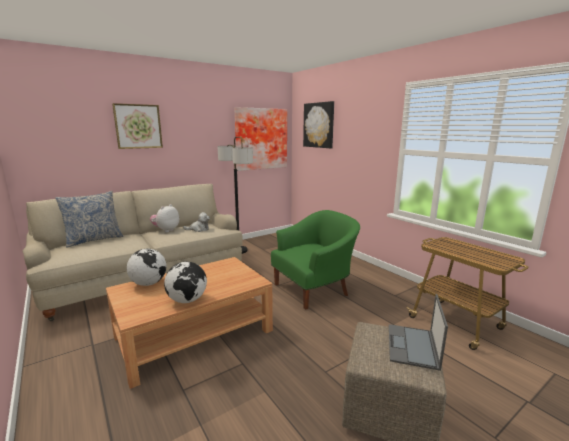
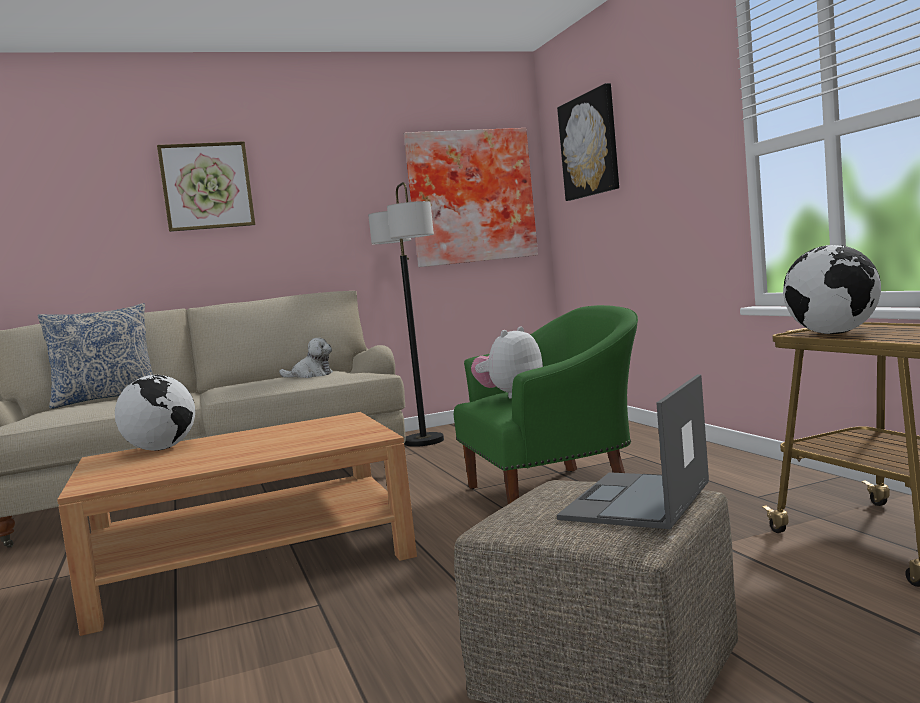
camera: 15 degrees right, 10 degrees down
plush toy [150,204,179,232] -> plush toy moved to [471,326,543,399]
globe [164,262,207,303] -> globe moved to [783,245,881,334]

